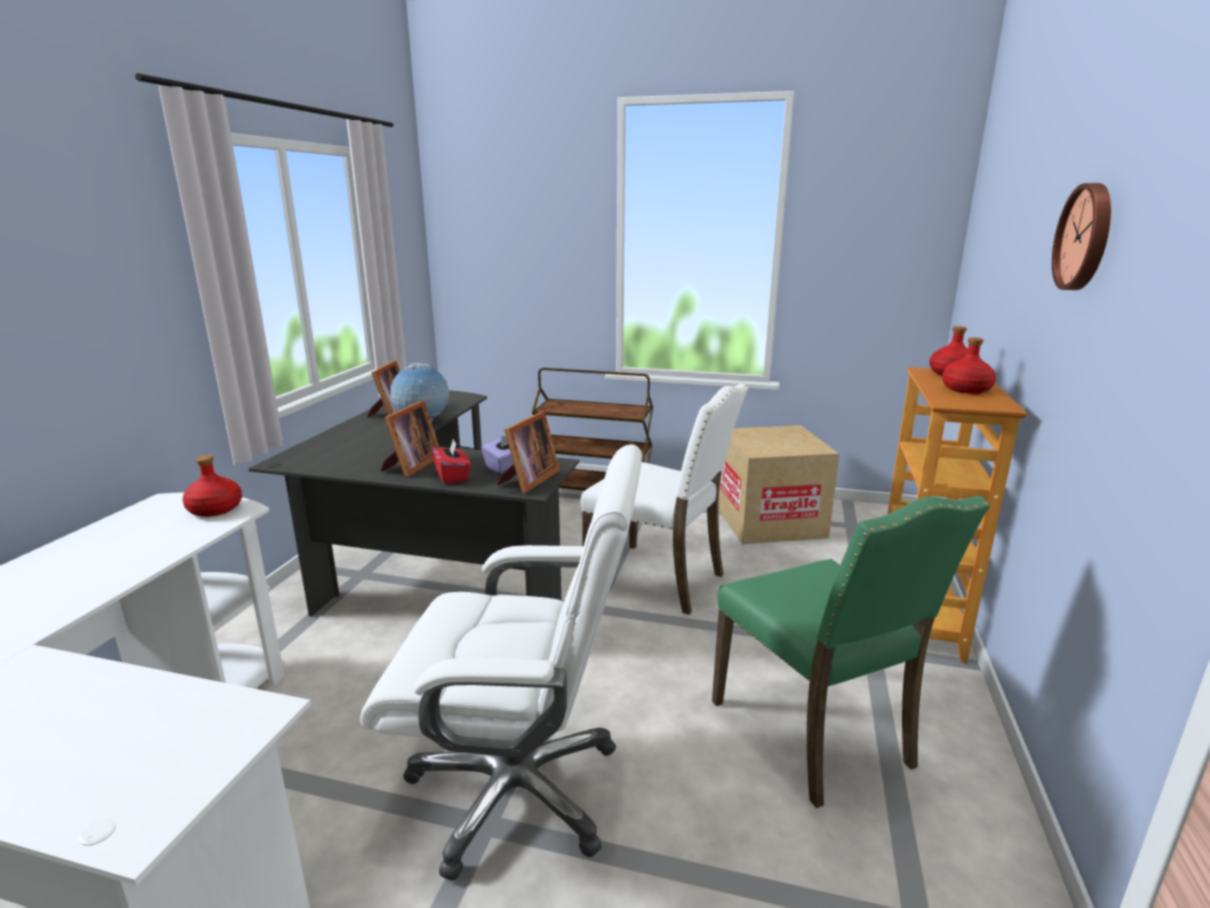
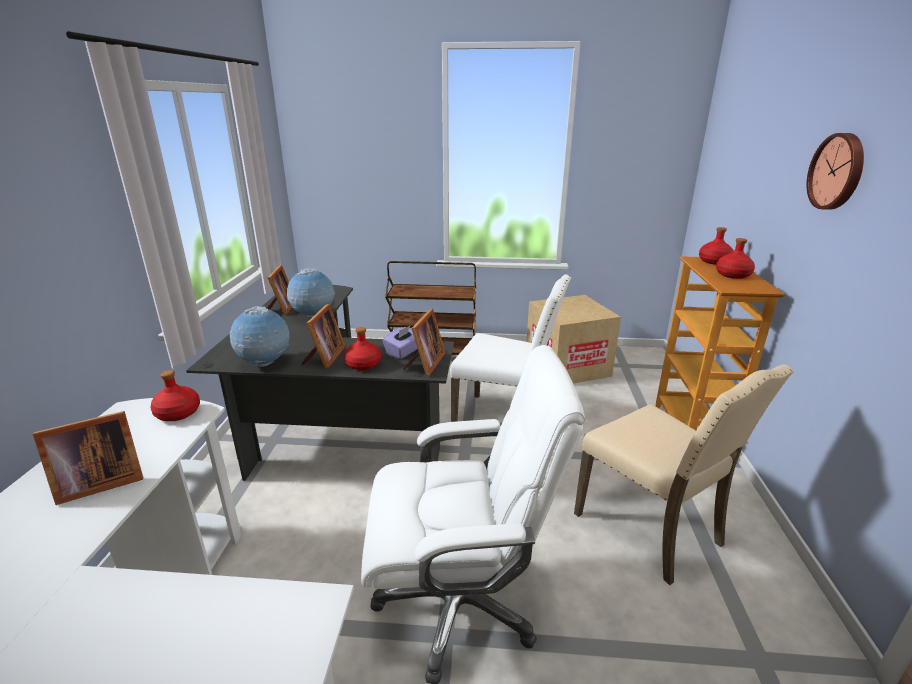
camera: 10 degrees left, 5 degrees up
red tissue box [431,440,471,484] -> red bottle [344,327,381,370]
green chair [712,495,990,808] -> beige chair [574,364,794,585]
none -> picture frame [33,411,143,505]
none -> globe [230,306,290,367]

